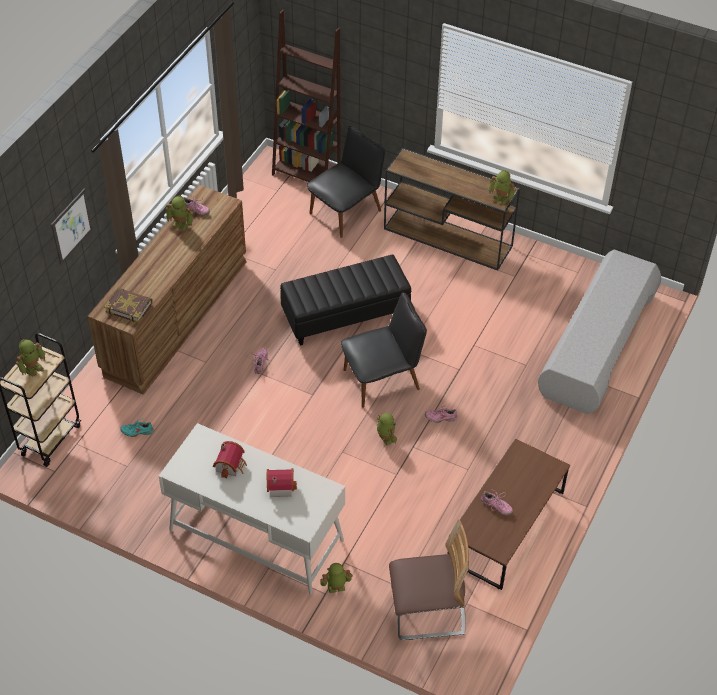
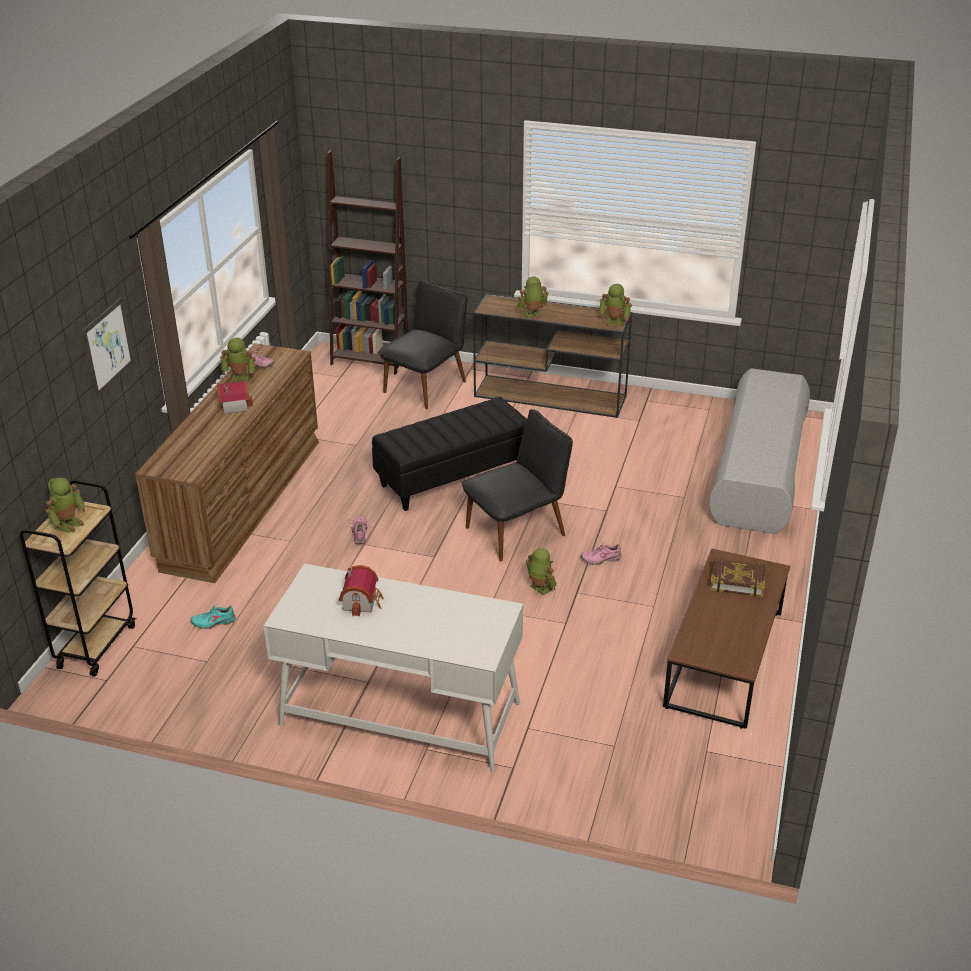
camera: 10 degrees left, 15 degrees down
book [104,288,153,323] -> book moved to [710,558,765,597]
toy house [267,468,297,497] -> toy house moved to [217,380,253,414]
toy robot [320,563,353,593] -> toy robot moved to [517,277,549,318]
chair [389,519,469,640] -> none
pink shoe [481,488,513,515] -> none

